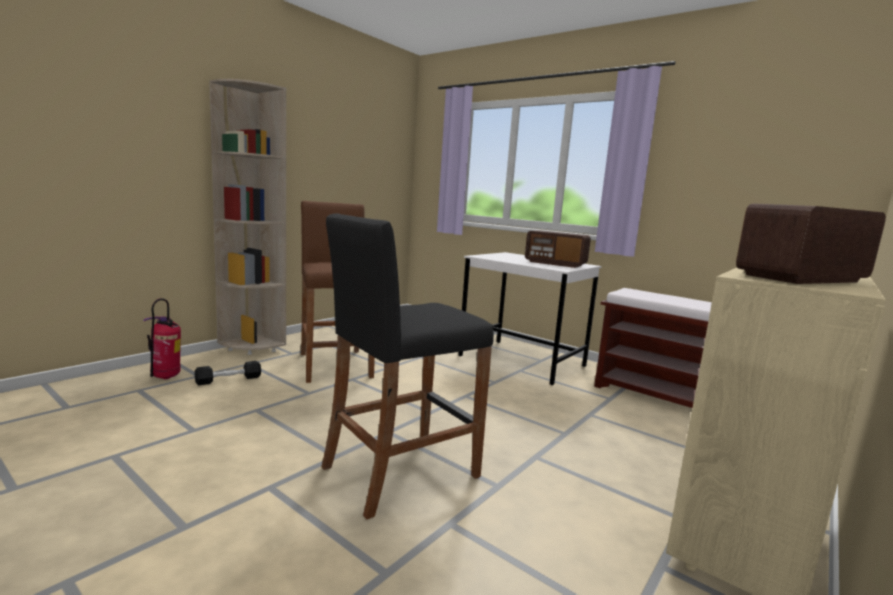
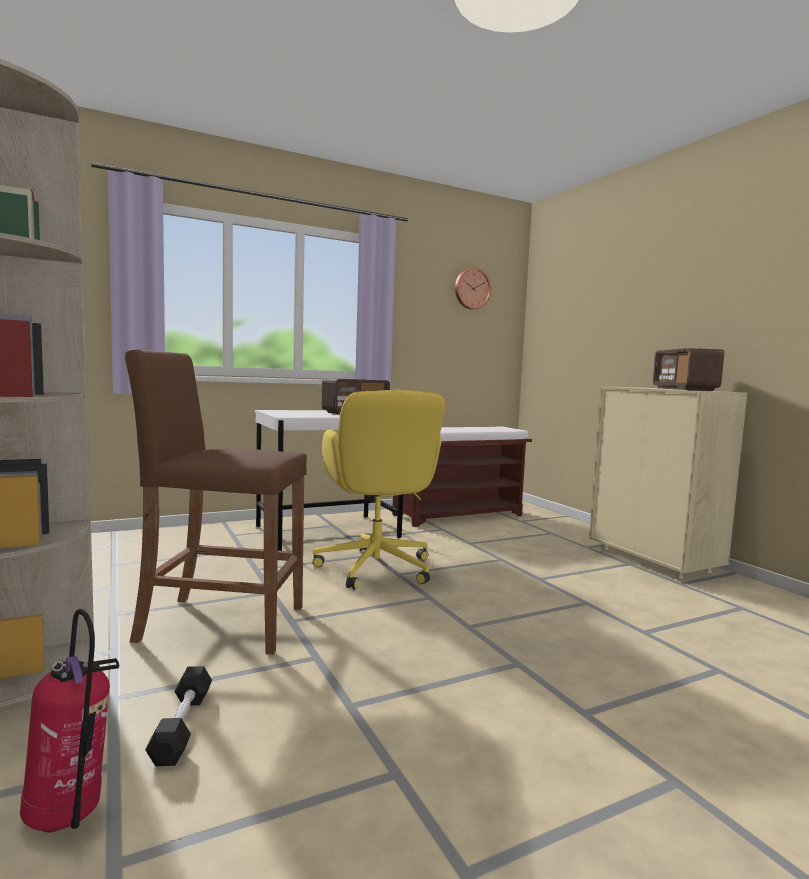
camera: 65 degrees left, 5 degrees down
black stool [321,213,494,519] -> none
none -> yellow office chair [313,390,445,589]
none -> wall clock [455,268,491,310]

